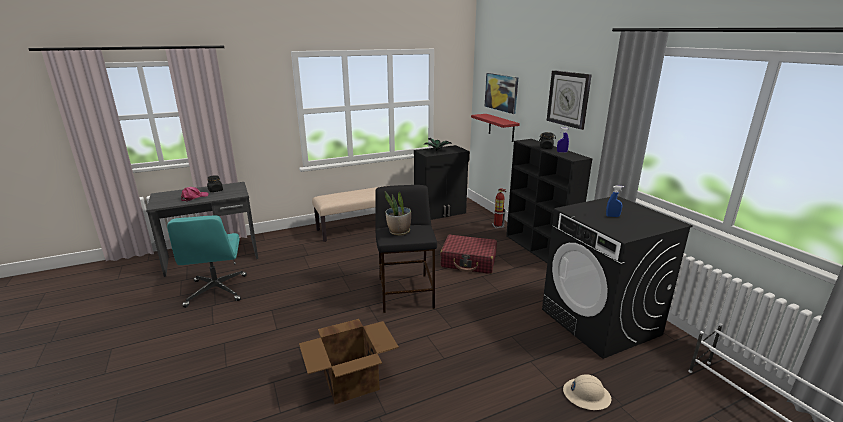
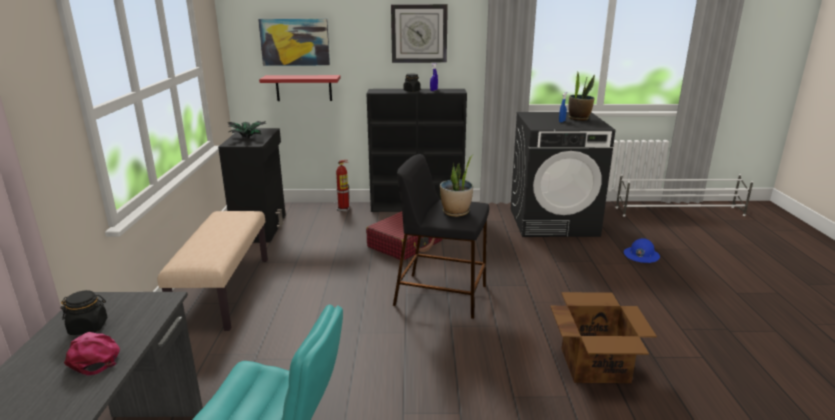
camera: 65 degrees left, 0 degrees up
beige hard hat [563,374,612,410] -> blue hard hat [624,238,660,263]
none -> potted plant [568,71,595,121]

